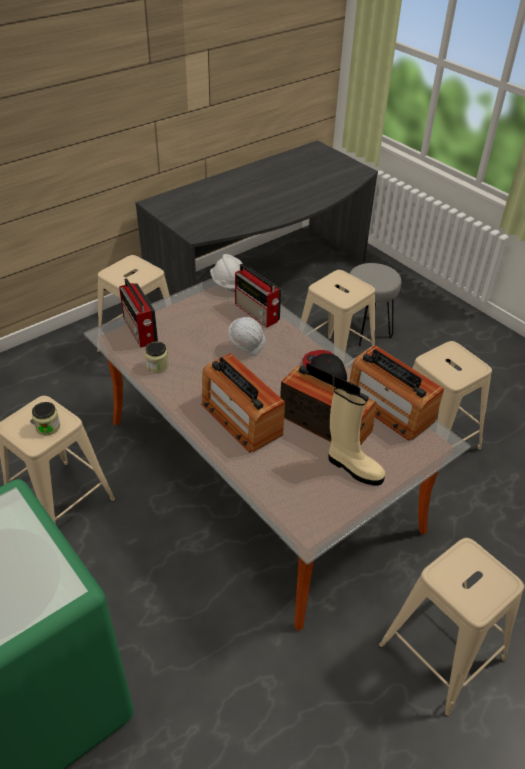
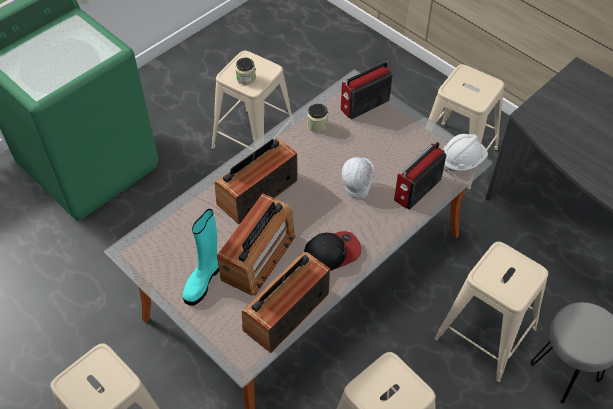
camera: 85 degrees right, 10 degrees up
beige boot [328,387,386,486] -> turquoise boot [182,209,219,306]

